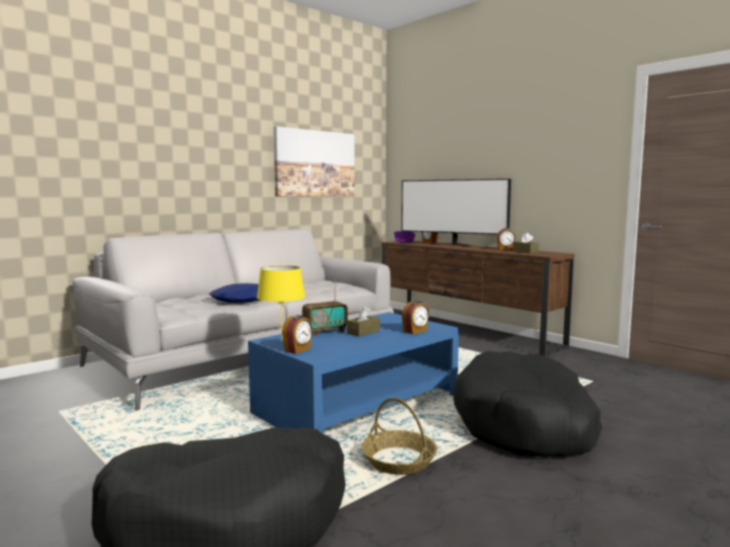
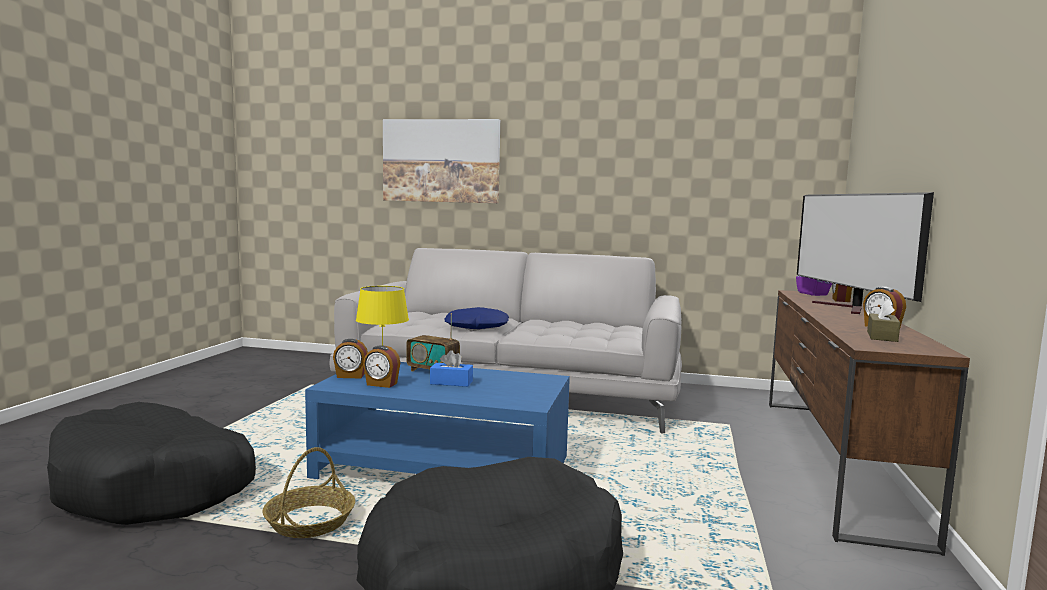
camera: 55 degrees right, 0 degrees up
picture [274,126,355,196] -> picture moved to [383,119,500,203]
brown tissue box [347,306,380,337] -> blue tissue box [430,350,473,387]
alarm clock [402,301,429,334] -> alarm clock moved to [363,345,400,388]

